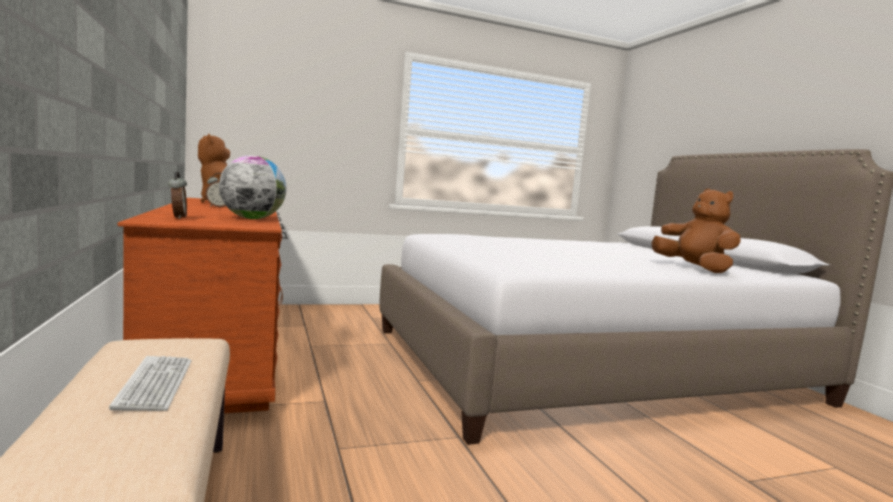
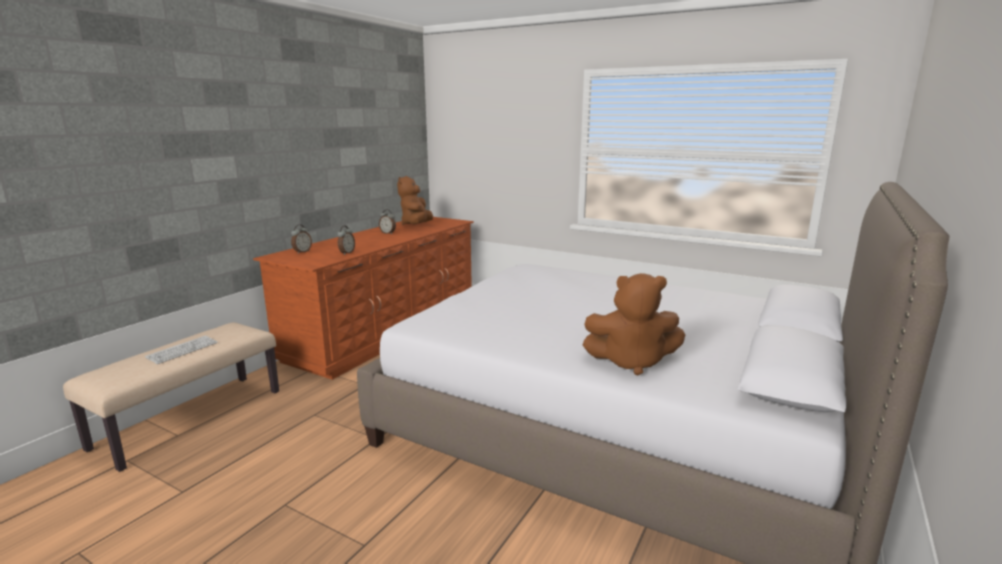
camera: 50 degrees right, 10 degrees up
globe [219,155,286,219] -> alarm clock [337,226,355,255]
brown plush toy [651,189,741,273] -> brown plush toy turned 75 degrees clockwise [582,273,686,376]

